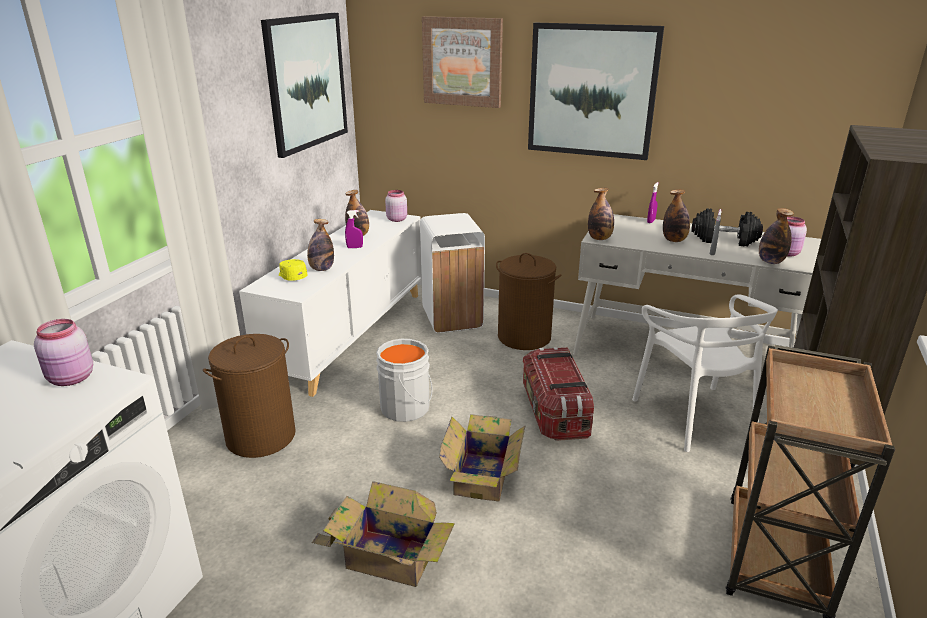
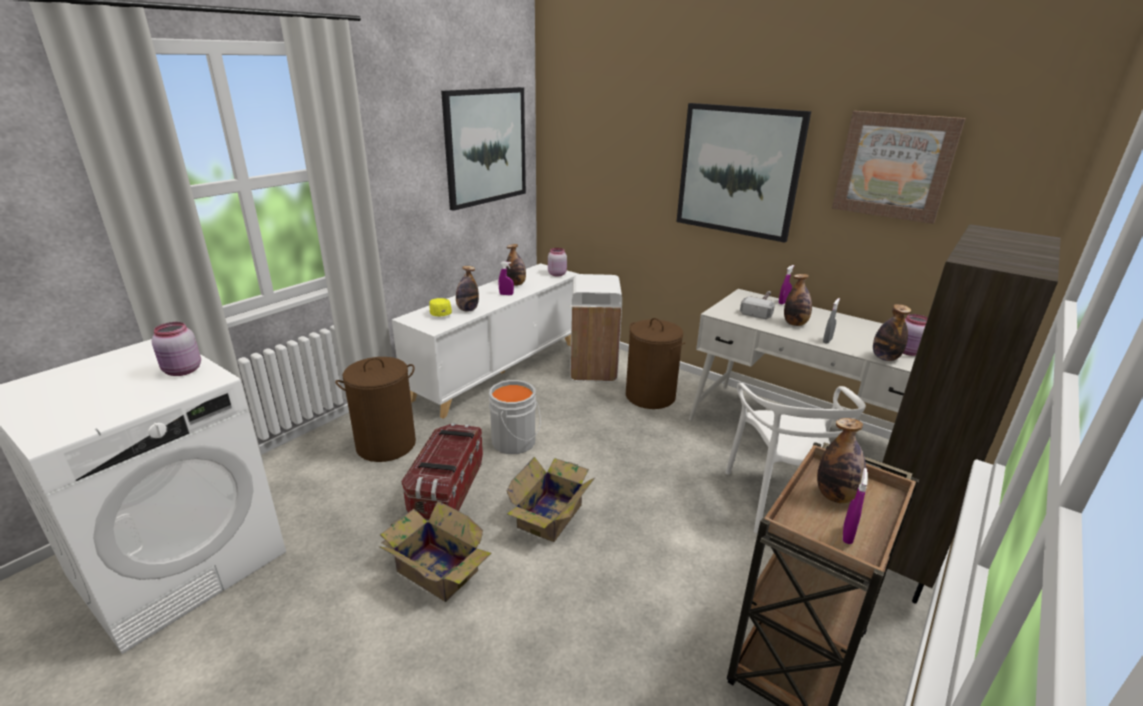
camera: 15 degrees right, 0 degrees up
picture [422,16,503,108] -> picture moved to [832,111,965,224]
storage box [523,347,594,441] -> storage box moved to [401,423,483,520]
bottle [588,188,614,240] -> bottle moved to [817,418,866,503]
black dumbbell [691,208,763,246] -> none
none -> hammer [740,291,775,319]
none -> purple spray bottle [843,468,868,544]

